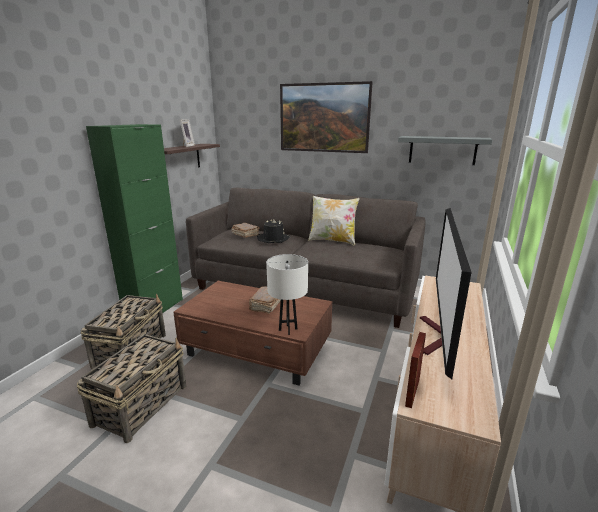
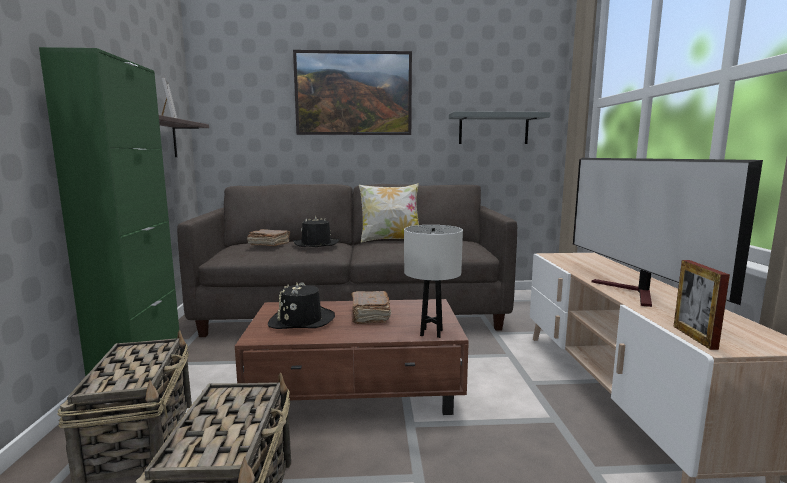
camera: 25 degrees left, 10 degrees down
none -> black hat [268,282,335,329]

